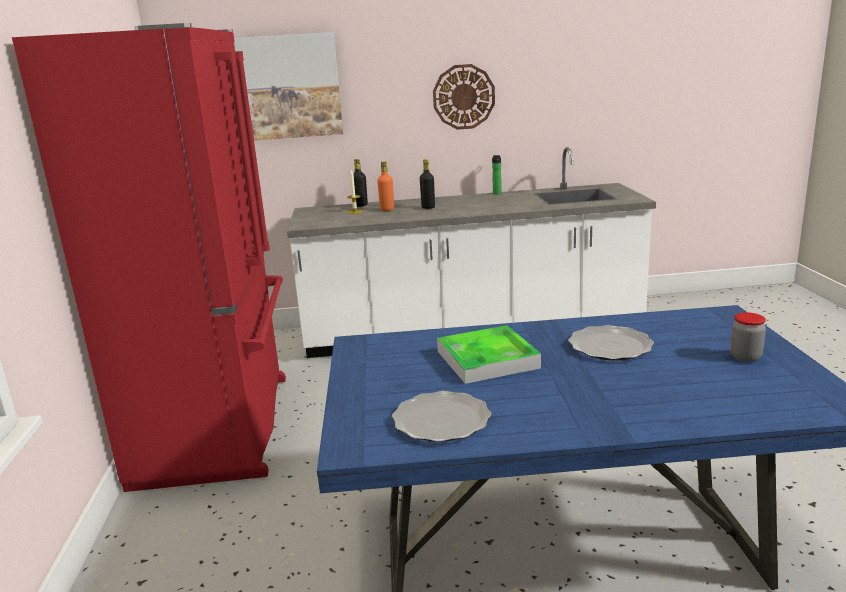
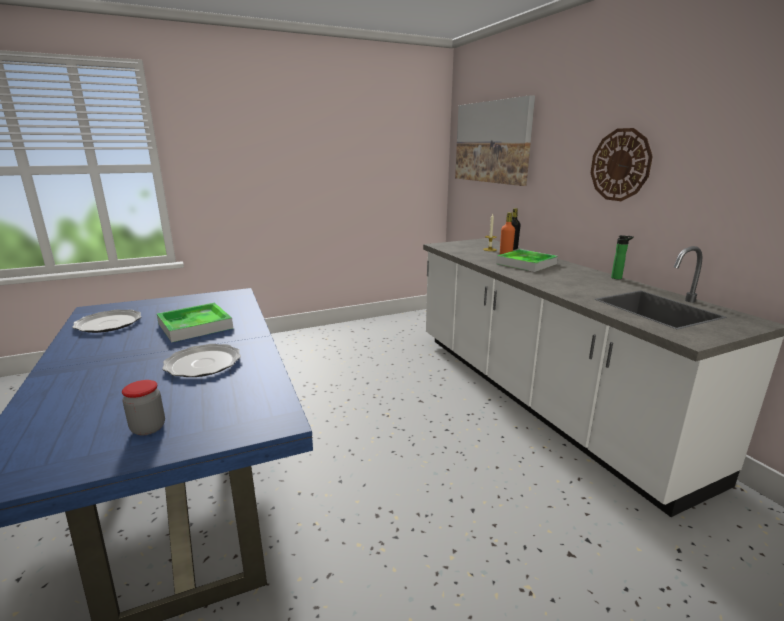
camera: 70 degrees right, 0 degrees up
red fridge [12,23,286,492] -> none
black bottle [420,159,435,209] -> tray [496,249,558,272]

